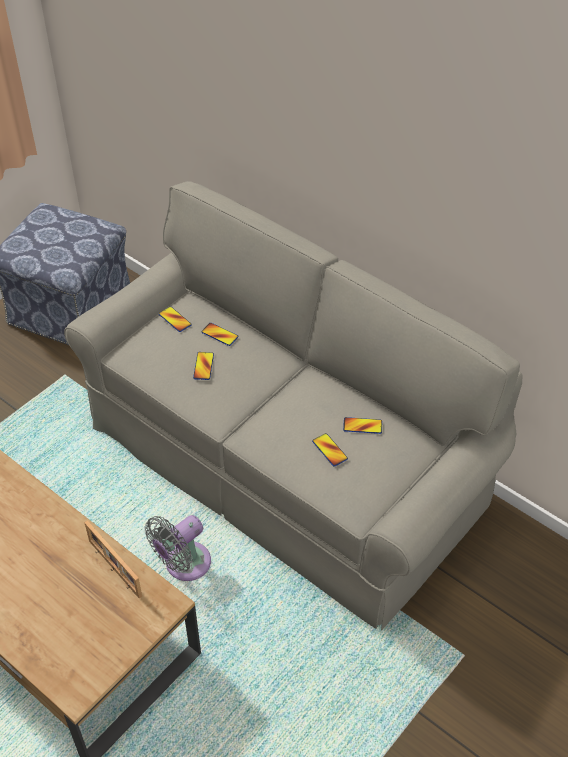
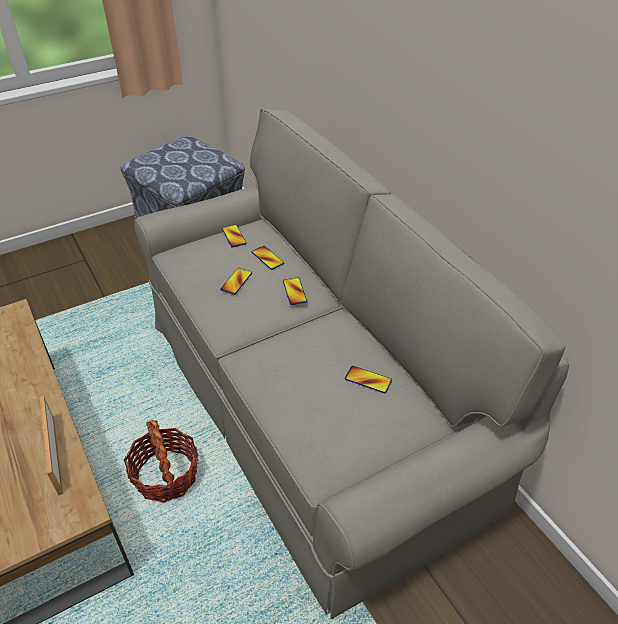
camera: 20 degrees right, 5 degrees down
grey fan [145,515,211,581] -> basket [124,420,199,503]
phone [312,433,348,467] -> phone moved to [283,277,307,305]

